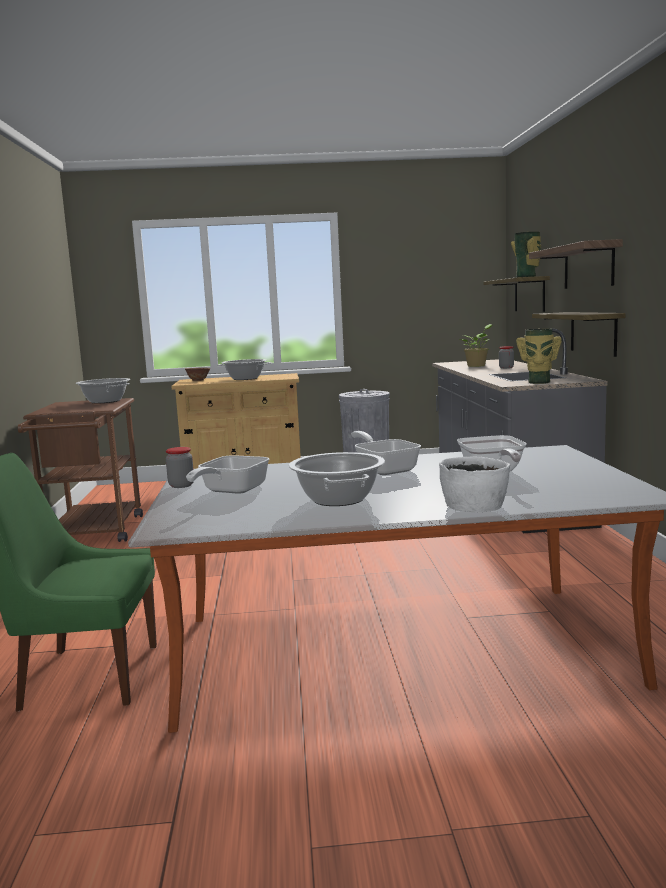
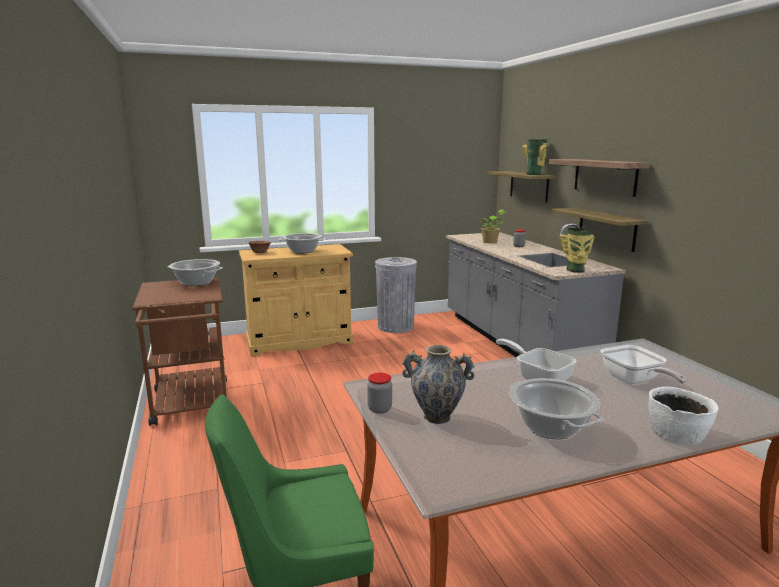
camera: 15 degrees left, 5 degrees up
frying pan [186,455,269,494] -> vase [402,345,475,424]

